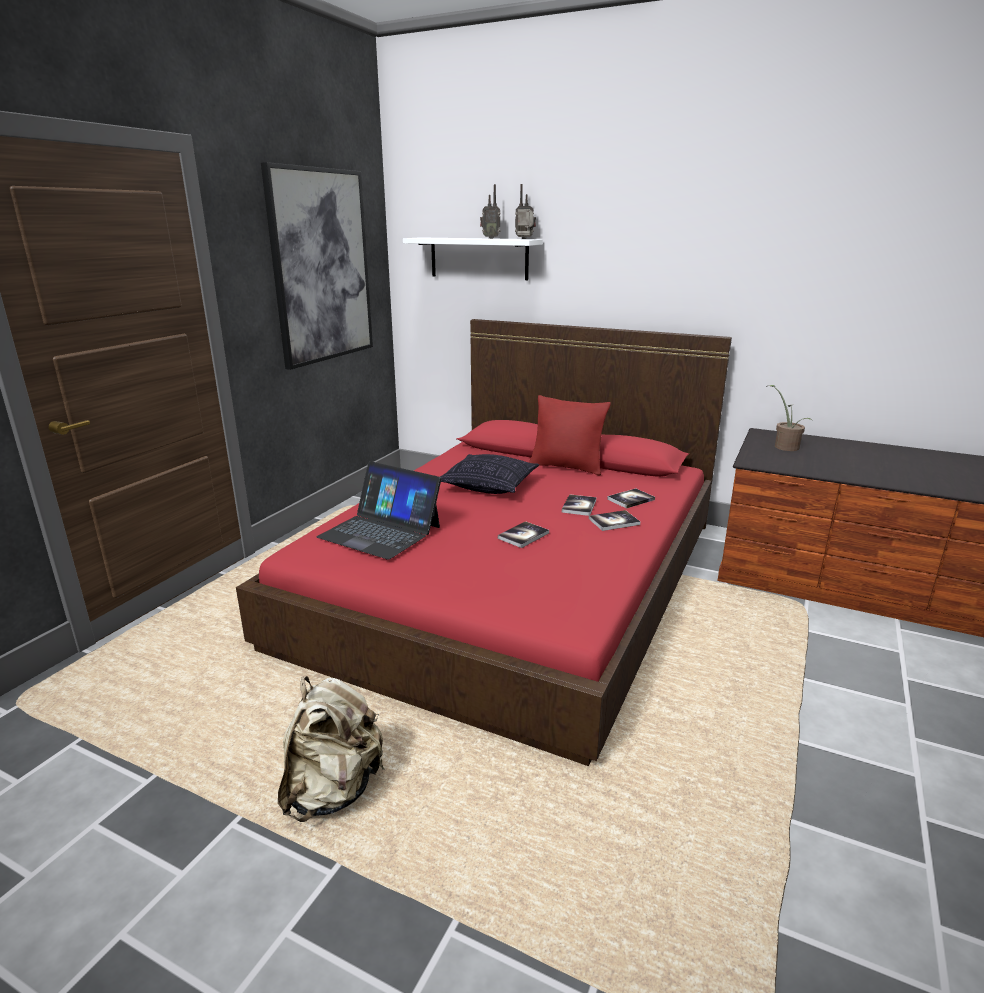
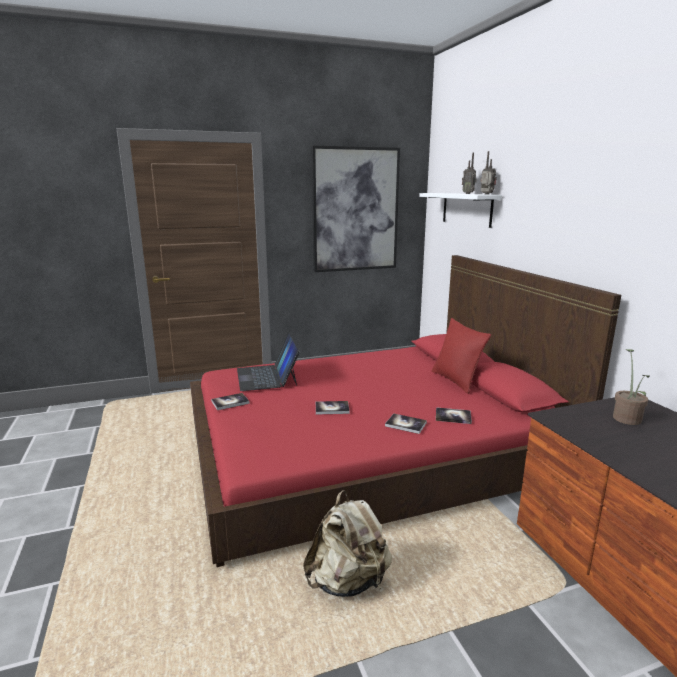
camera: 45 degrees right, 5 degrees down
beige backpack [278,676,384,822] -> beige backpack moved to [303,490,392,597]
pillow [440,454,539,494] -> none
book [562,494,596,516] -> book moved to [211,393,249,410]

